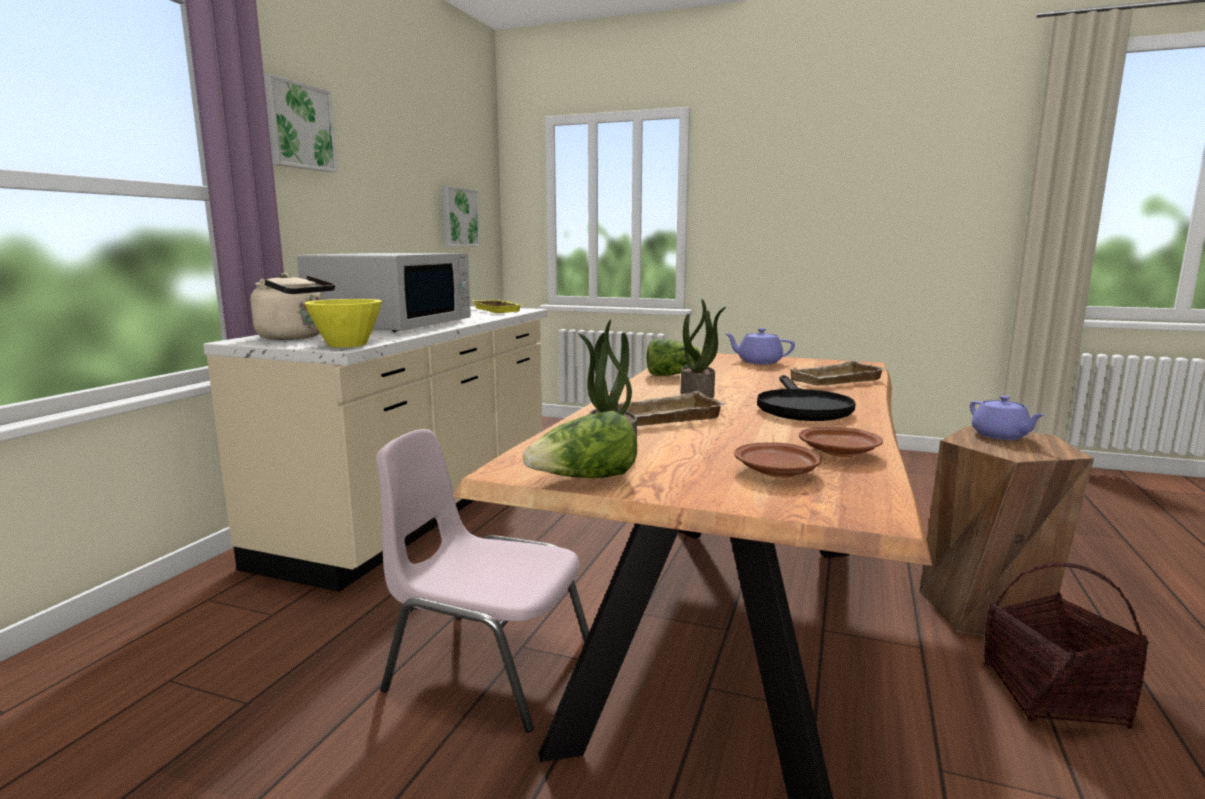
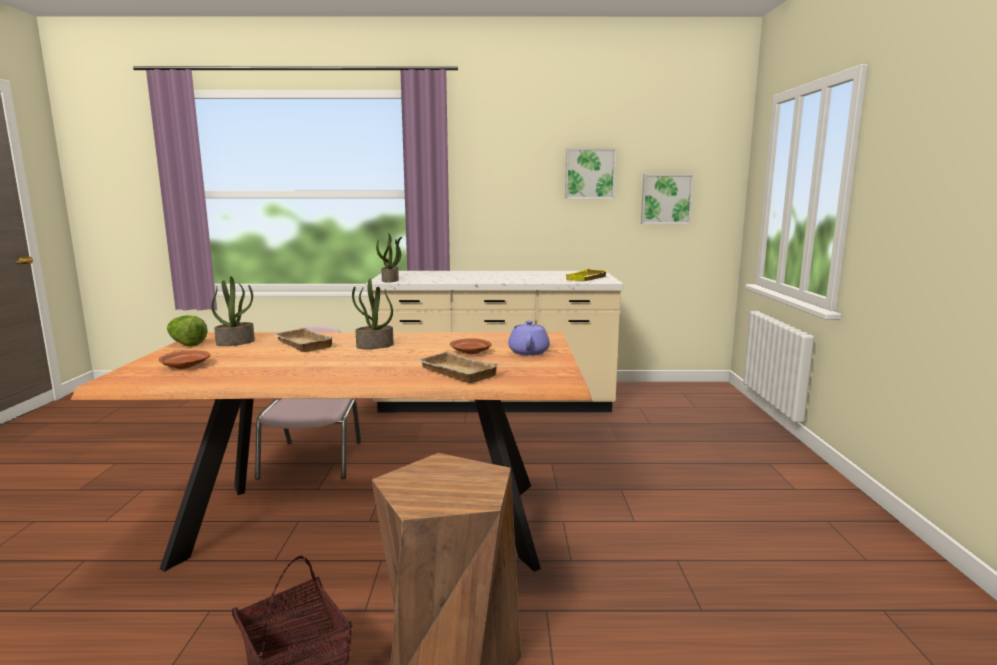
camera: 70 degrees right, 0 degrees up
beige kettle [251,273,335,340] -> none
picture [264,74,338,172] -> picture moved to [565,148,616,199]
white microwave [297,253,471,332] -> none
yellow bowl [304,299,382,348] -> potted plant [376,233,402,282]
lettuce [646,339,702,376] -> none
black frying pan [757,375,856,421] -> none
brown plate [799,427,883,457] -> brown plate moved to [450,338,492,354]
purple teapot [970,395,1044,440] -> none

